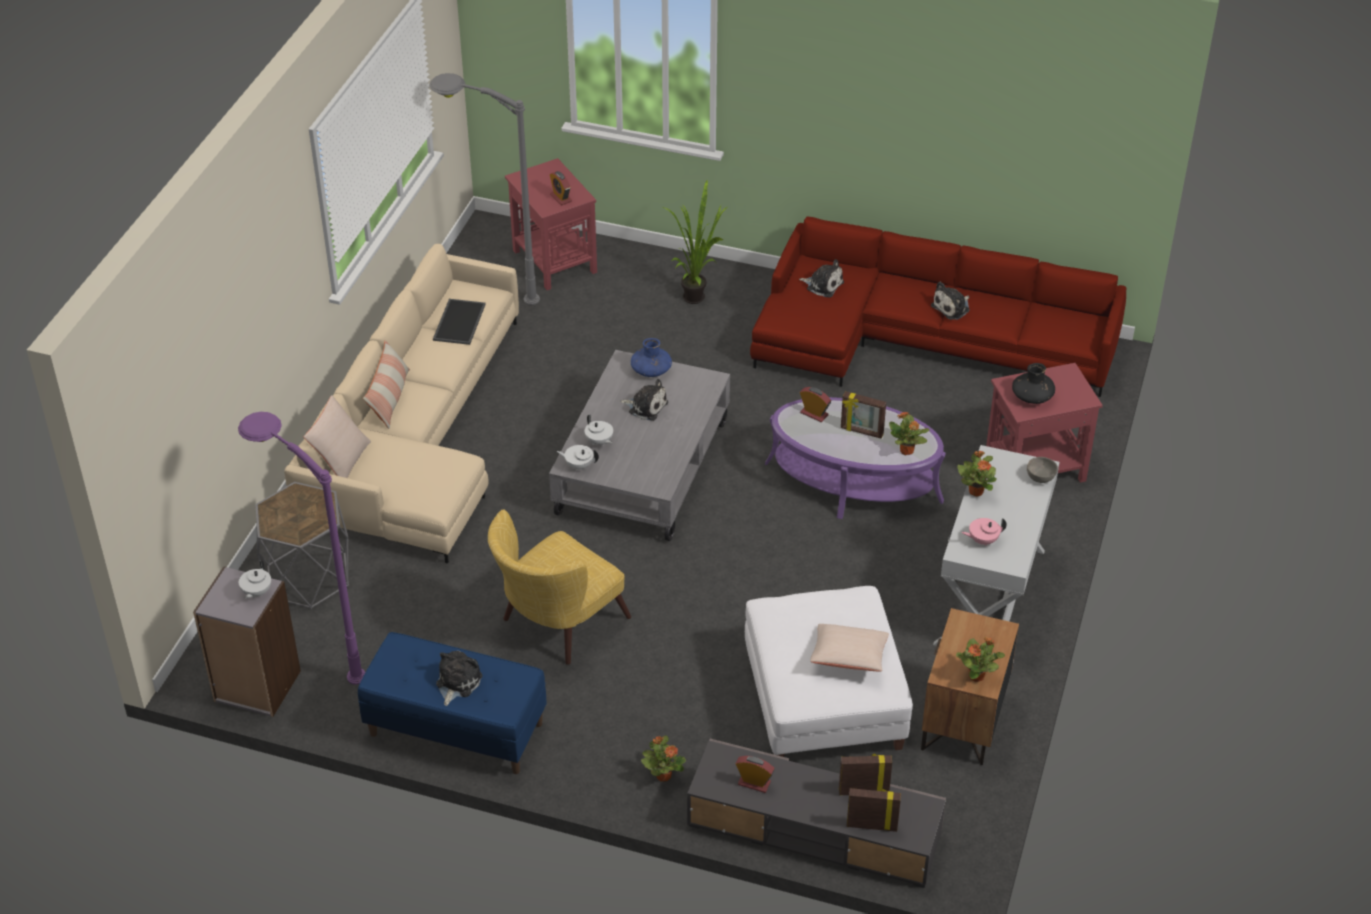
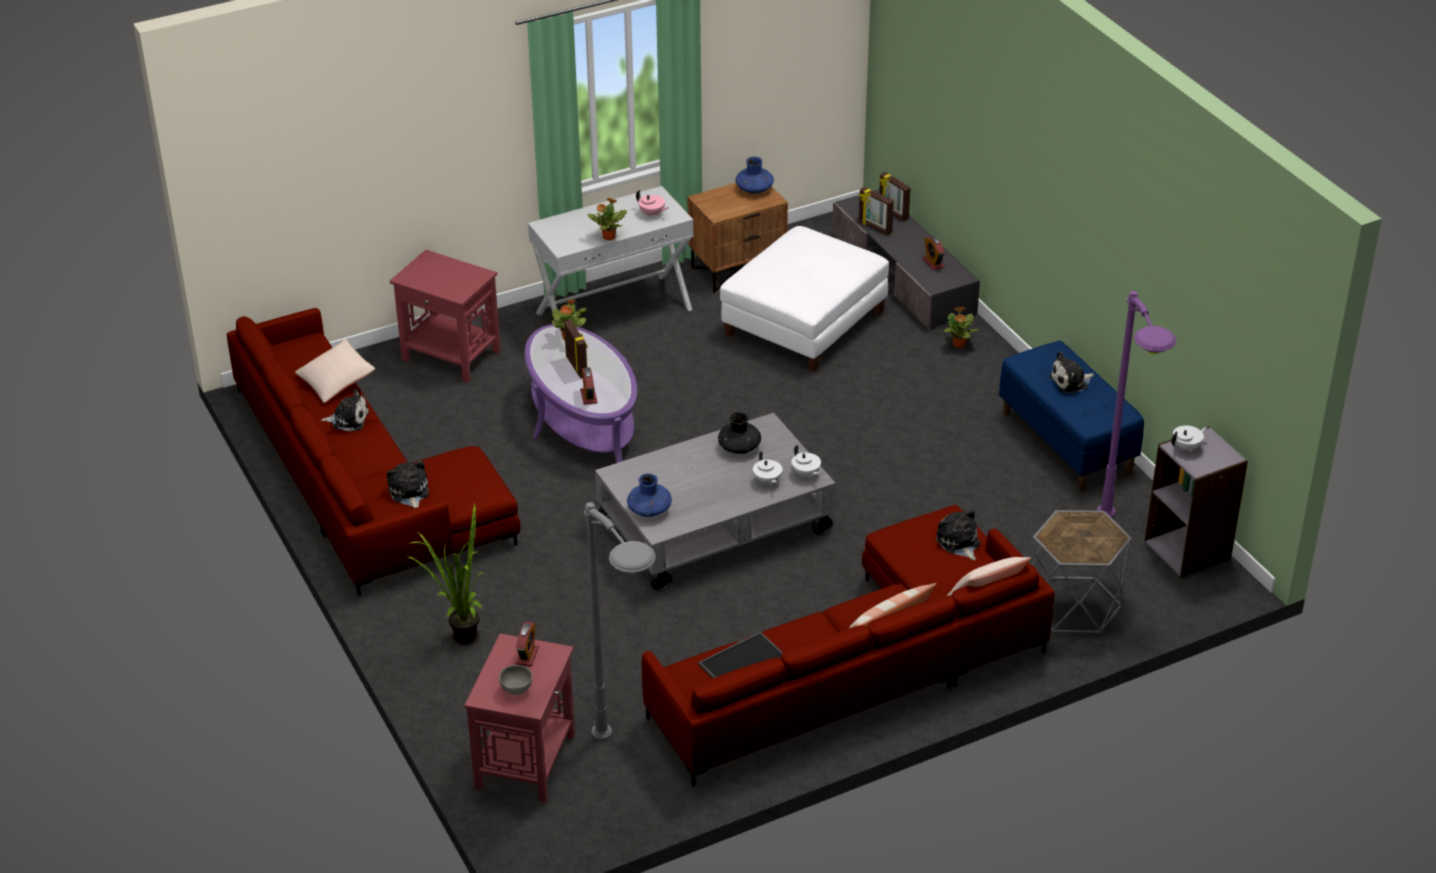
camera: 135 degrees left, 5 degrees down
beige sofa [284,244,519,564] -> red sofa [642,505,1055,787]
yellow armchair [488,510,631,665] -> none
white teapot [585,414,613,446] -> white teapot turned 150 degrees clockwise [753,452,783,486]
plush toy [620,379,668,421] -> plush toy moved to [936,509,980,560]
beige pillow [810,624,889,672] -> beige pillow moved to [295,339,375,403]
potted plant [956,636,1005,682] -> blue vase [736,157,774,193]
black vase [1012,363,1055,404] -> black vase moved to [718,412,761,454]
grey bowl [1027,457,1058,483] -> grey bowl moved to [499,665,532,695]

